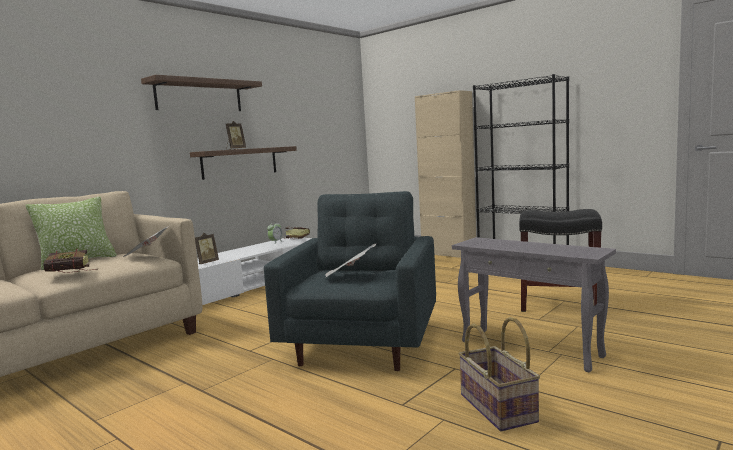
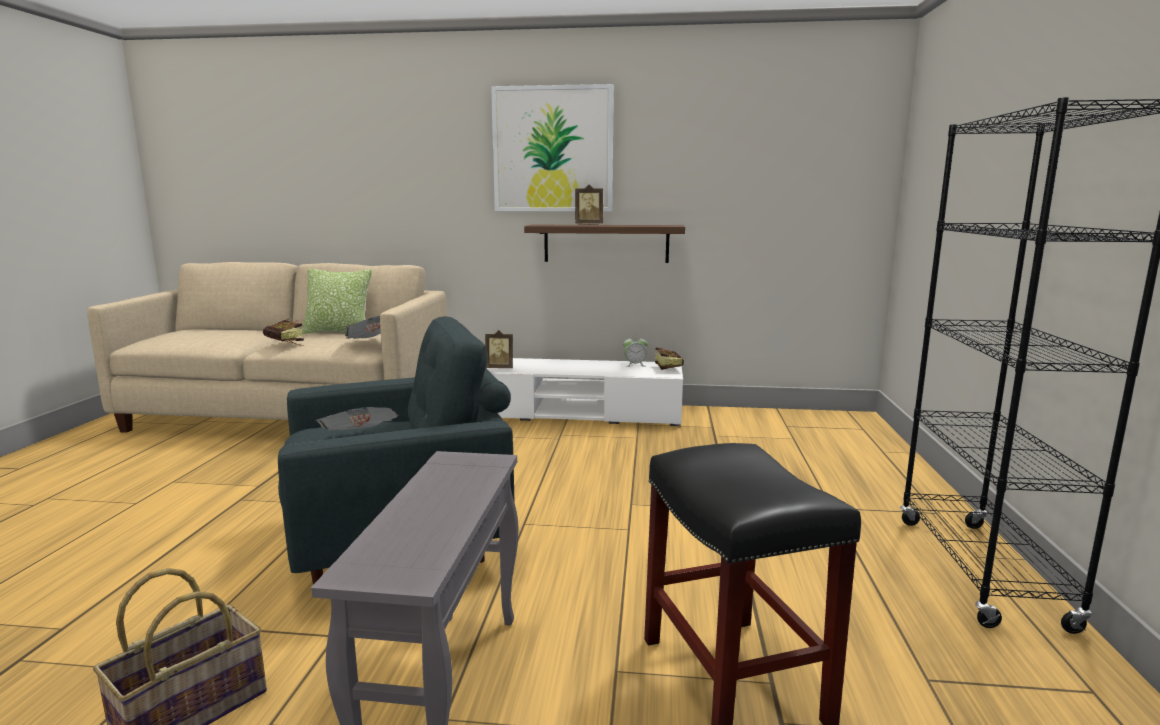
camera: 55 degrees right, 5 degrees up
shelf [141,75,262,111] -> picture [491,84,614,211]
beige cabinet [415,90,476,258] -> none

